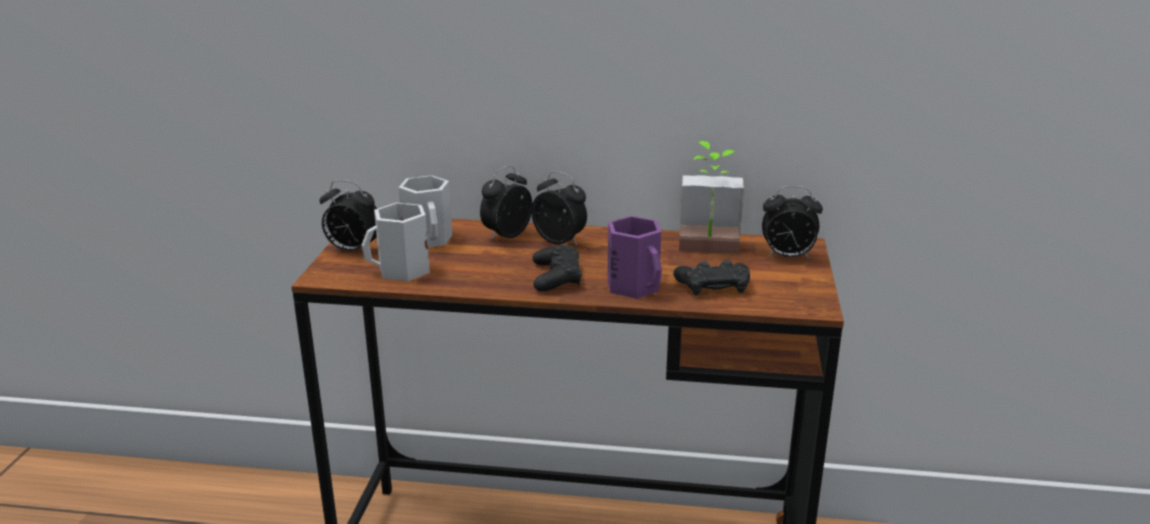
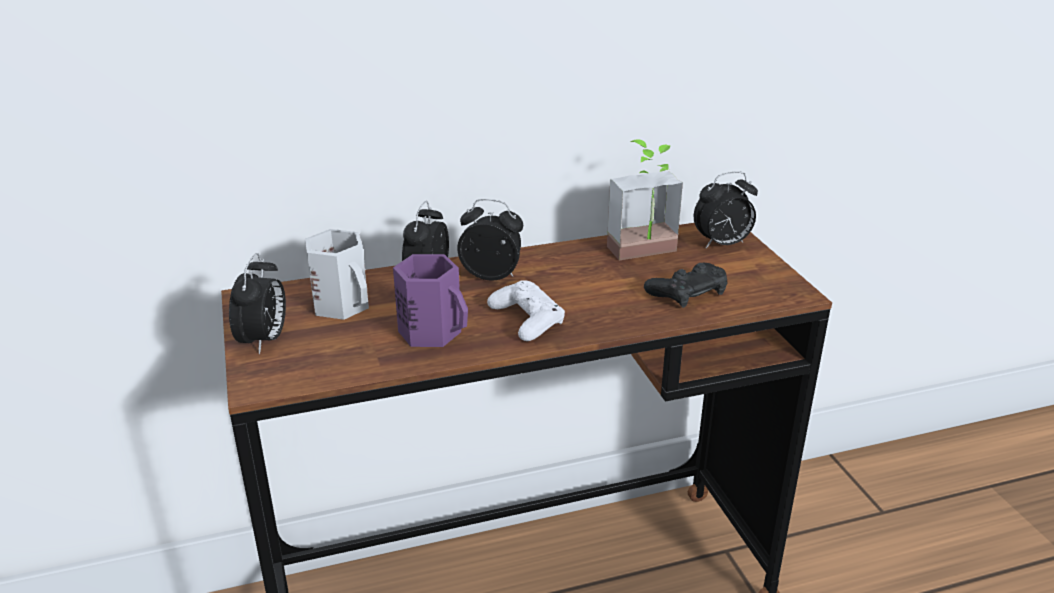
camera: 25 degrees left, 5 degrees up
alarm clock [319,180,377,251] -> alarm clock turned 75 degrees counterclockwise [229,253,286,354]
white mug [361,202,430,281] -> none
black game controller [532,245,582,291] -> white game controller [487,280,565,341]
purple mug [607,216,662,299] -> purple mug moved to [393,254,468,347]

